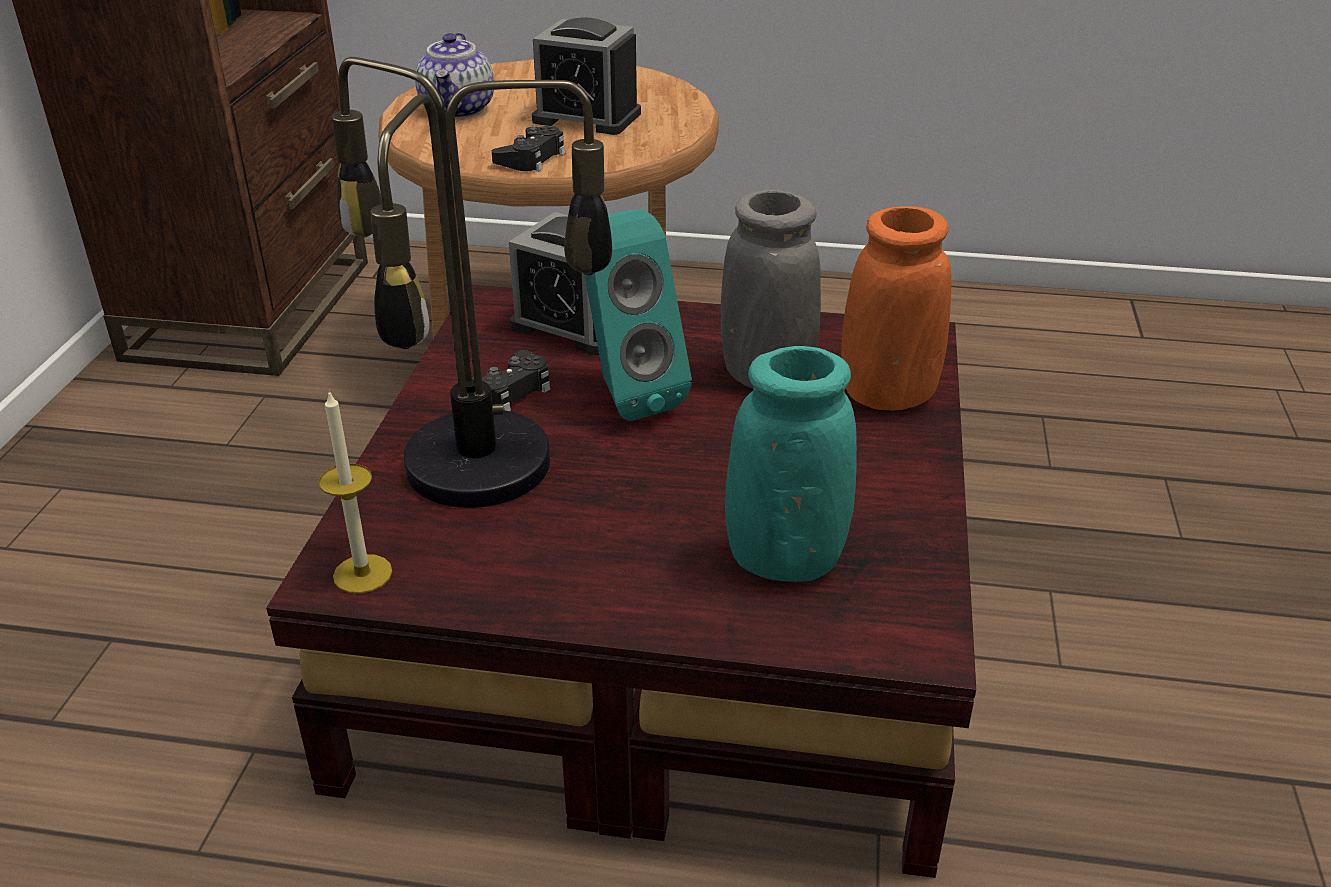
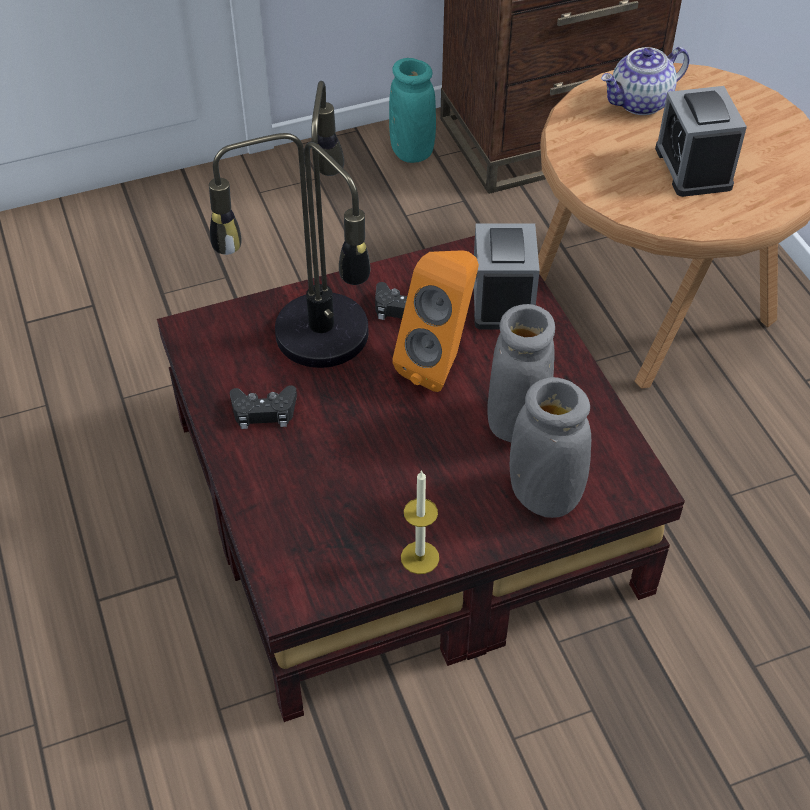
camera: 60 degrees right, 15 degrees up
candle [319,390,392,594] -> candle moved to [401,470,439,574]
black game controller [492,126,565,172] -> black game controller moved to [230,385,297,429]
turquoise speaker [584,209,692,421] -> orange speaker [392,250,479,392]
turquoise vase [725,346,857,582] -> turquoise vase moved to [389,58,436,163]
orange vase [841,206,951,411] -> grey vase [510,377,591,518]

